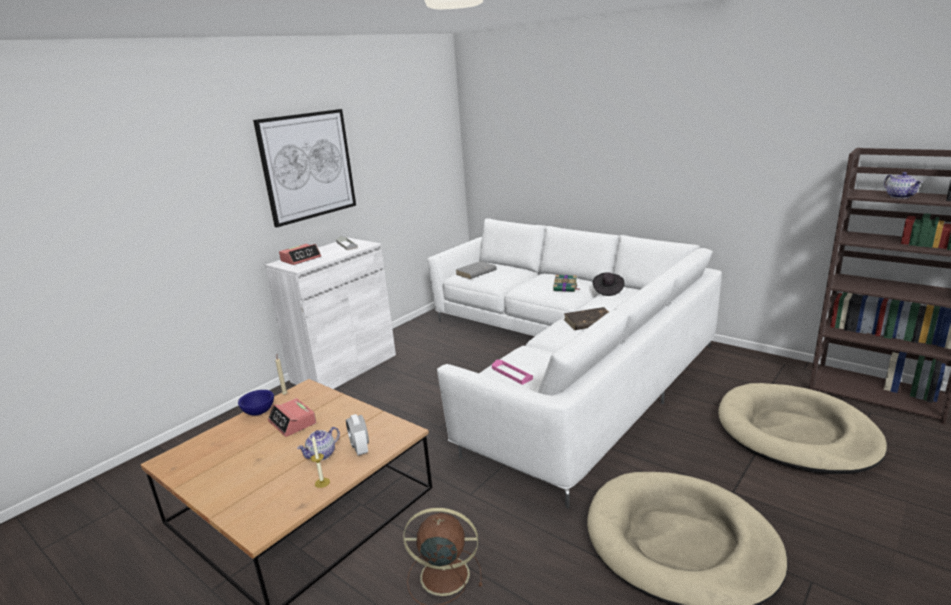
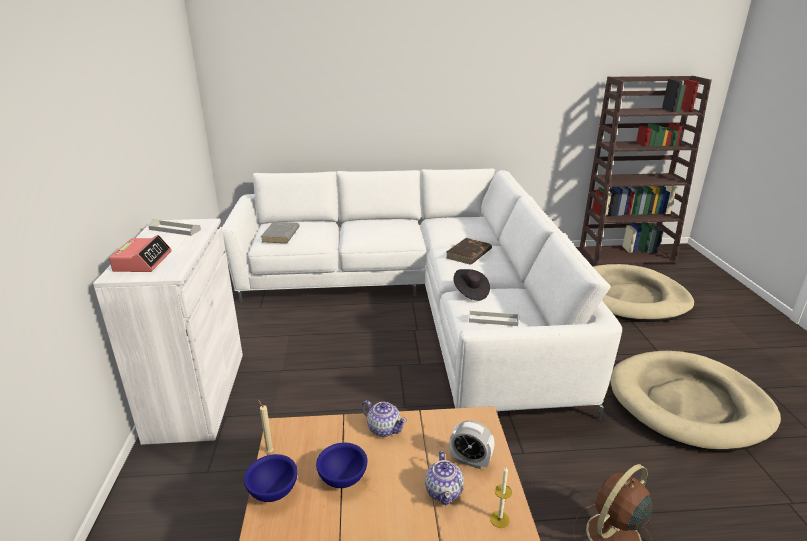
camera: 45 degrees left, 5 degrees up
picture [253,109,356,227] -> none
alarm clock [268,398,316,437] -> blue bowl [316,443,368,488]
pink tray [492,359,533,385] -> grey tray [469,311,518,326]
book [553,275,579,292] -> none
black hat [593,272,625,296] -> black hat moved to [453,269,490,301]
teapot [884,172,923,199] -> teapot moved to [361,400,407,437]

